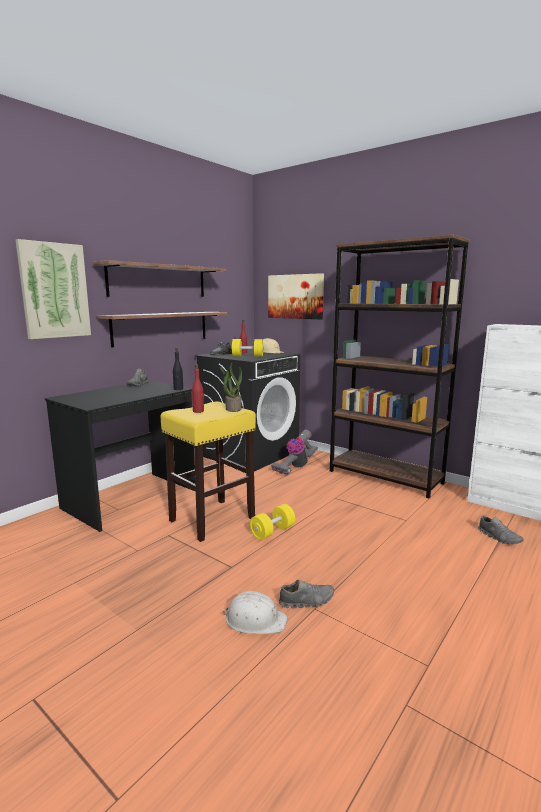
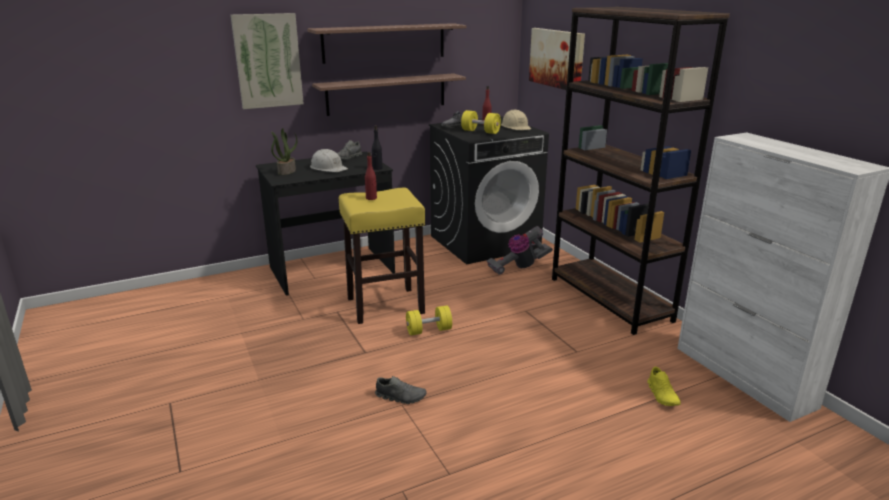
camera: 25 degrees right, 10 degrees up
potted plant [219,363,242,412] -> potted plant moved to [271,128,298,175]
white hard hat [222,591,287,634] -> white hard hat moved to [310,149,348,172]
grey shoe [478,515,524,544] -> yellow shoe [647,366,680,406]

